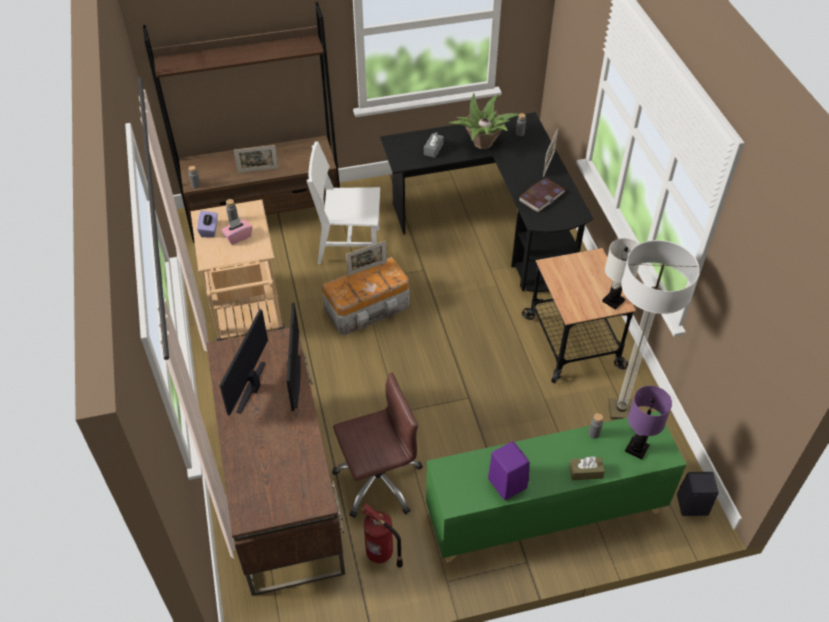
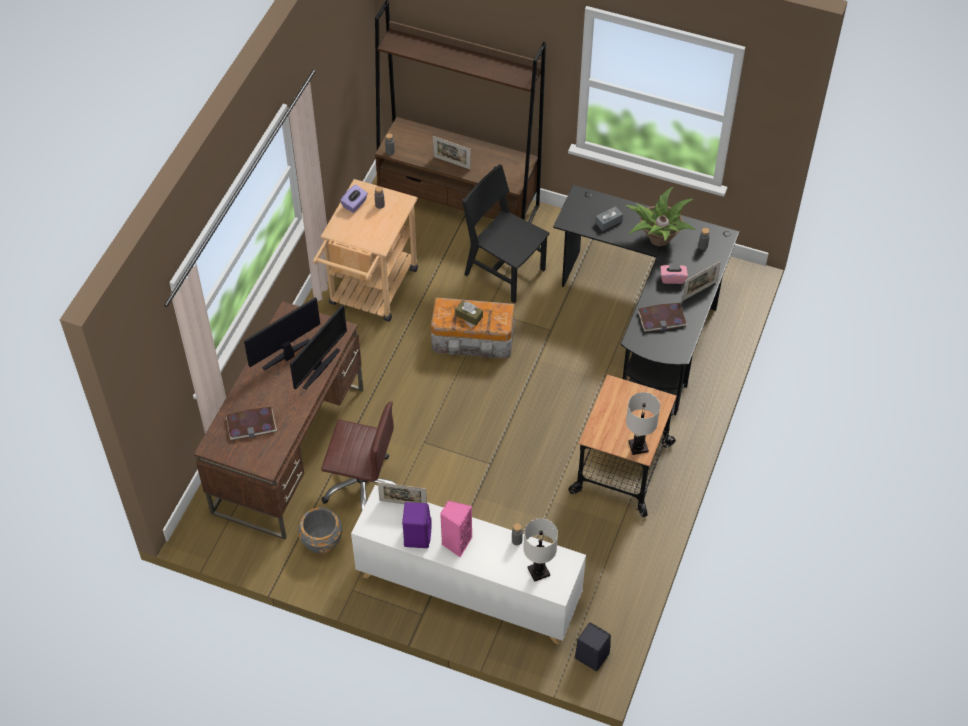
camera: 35 degrees right, 5 degrees up
pink tissue box [221,218,252,245] -> pink tissue box moved to [660,263,688,284]
white chair [307,141,380,264] -> black chair [462,164,550,303]
picture frame [346,241,387,276] -> picture frame moved to [378,482,427,504]
fire extinguisher [361,504,403,568] -> grey planter [298,507,343,554]
green cabinet [426,411,687,563] -> white cabinet [351,485,586,645]
brown tissue box [569,456,605,480] -> brown tissue box moved to [455,301,483,325]
floor lamp [609,240,700,419] -> none
purple table lamp [625,386,672,460] -> white table lamp [524,518,558,582]
none -> book [226,407,277,441]
none -> pink speaker [440,500,472,558]

